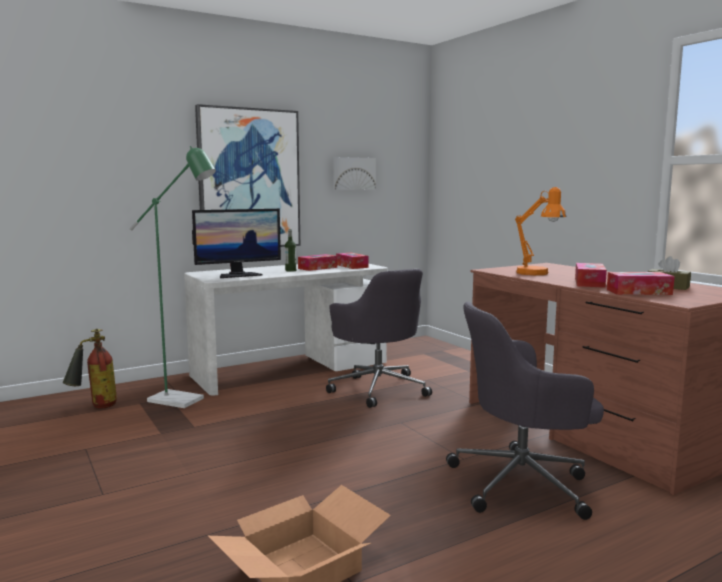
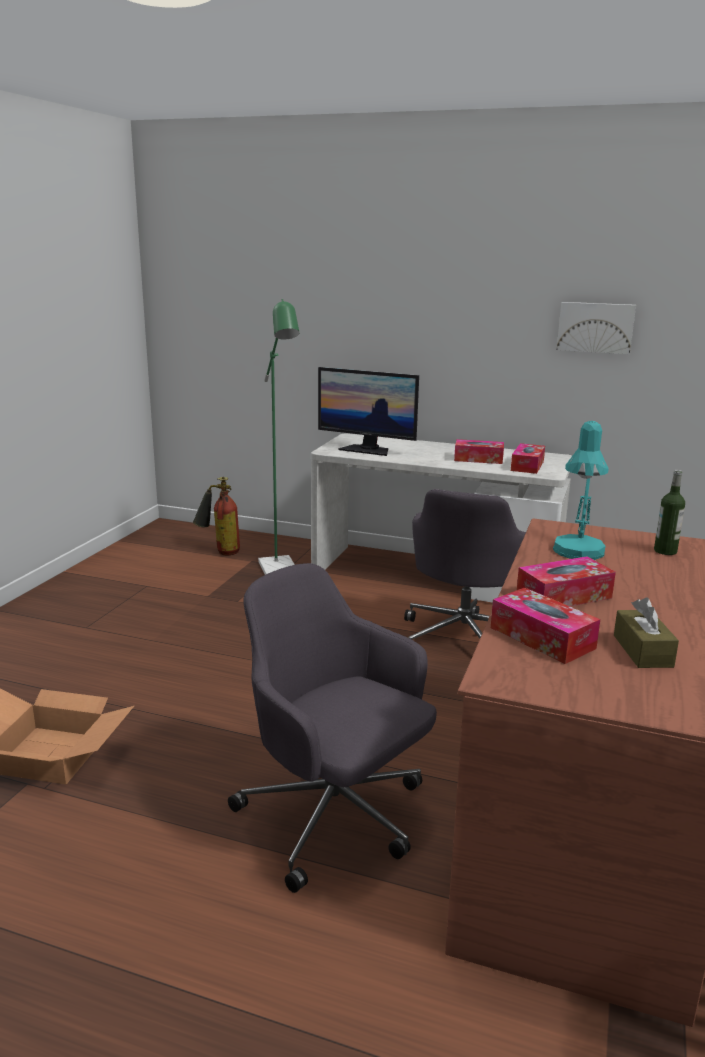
camera: 50 degrees right, 10 degrees up
picture [195,104,300,247] -> none
bottle [285,229,296,272] -> bottle moved to [654,470,685,555]
orange table lamp [515,187,567,275] -> turquoise table lamp [553,421,609,560]

